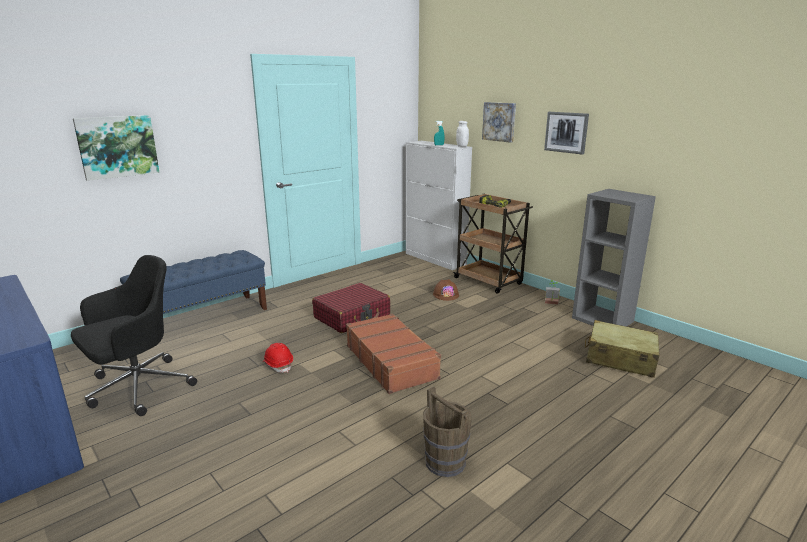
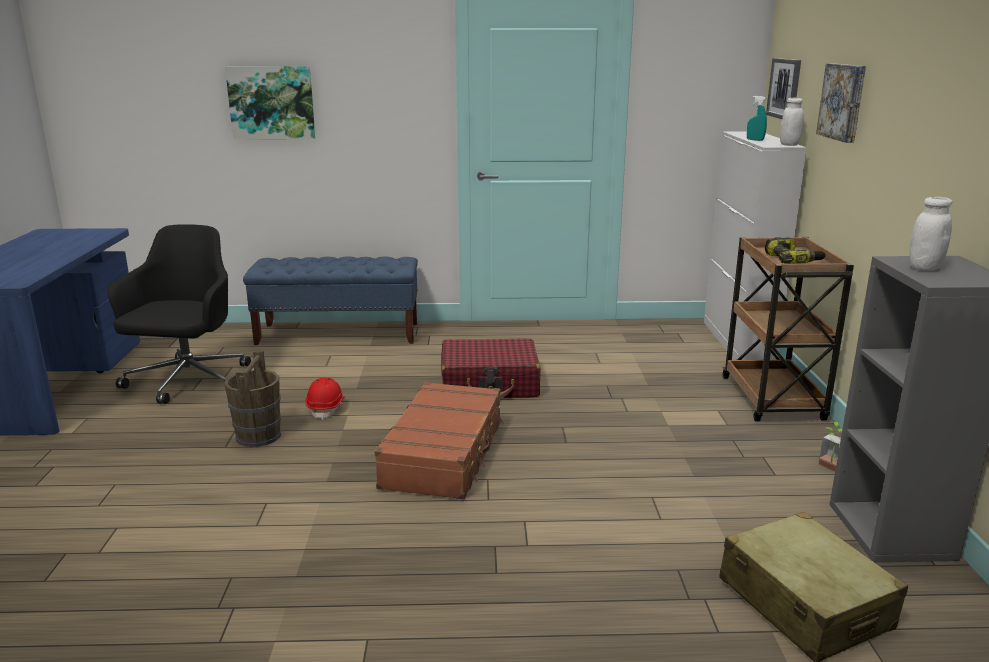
camera: 40 degrees right, 0 degrees up
black office chair [71,255,197,416] -> black office chair turned 75 degrees counterclockwise [107,224,251,404]
brown bucket [423,387,472,477] -> brown bucket moved to [225,351,281,447]
brown hard hat [433,279,459,301] -> none
picture [544,112,589,155] -> picture moved to [766,58,801,119]
none -> white jar [910,197,952,271]

